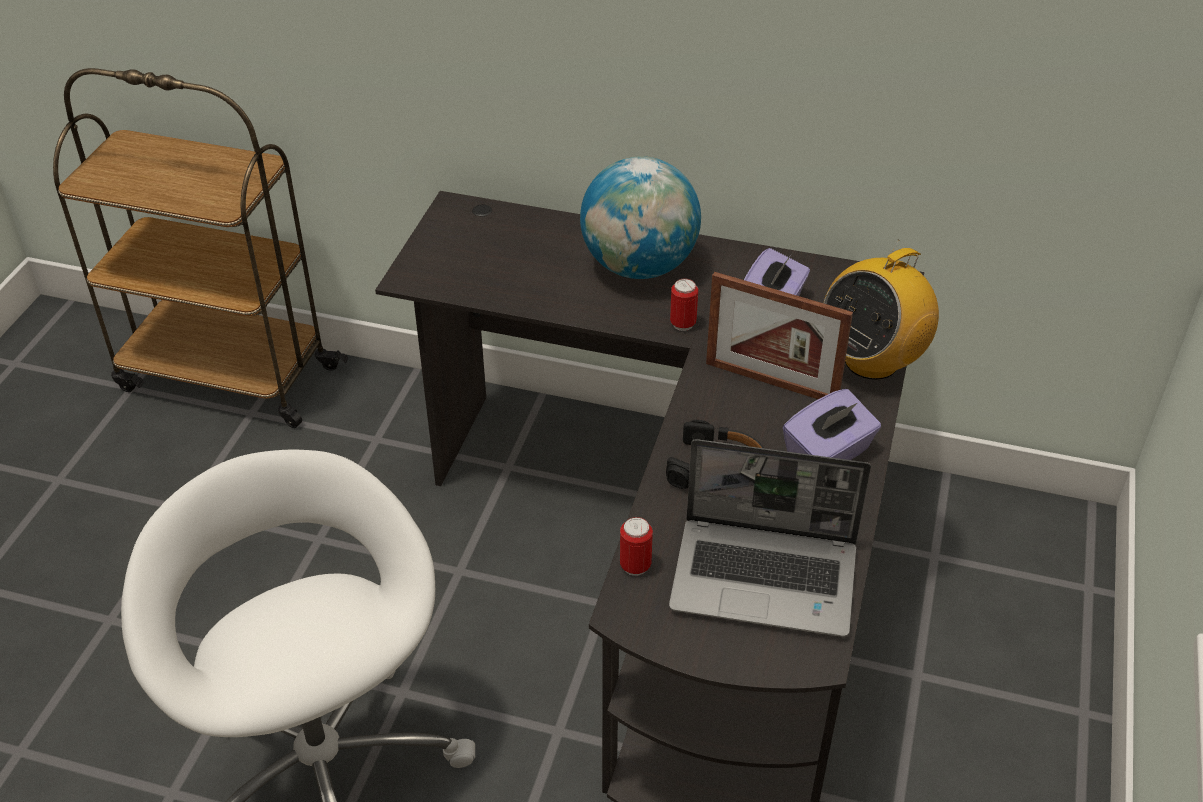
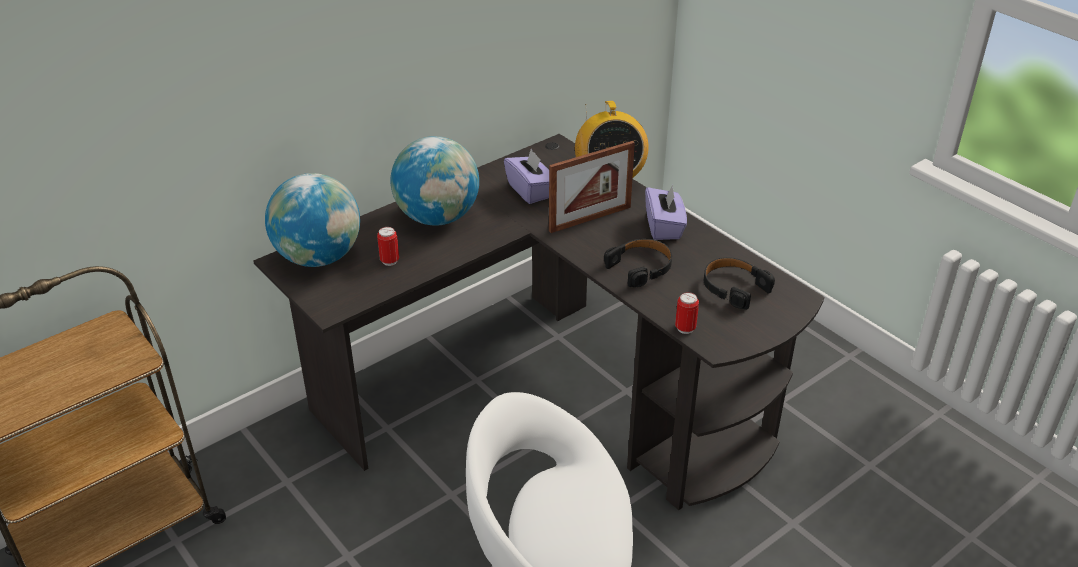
camera: 55 degrees left, 5 degrees down
laptop [669,439,871,637] -> black headphones [704,257,775,310]
can [670,278,698,331] -> can moved to [377,227,399,266]
none -> globe [265,173,360,267]

